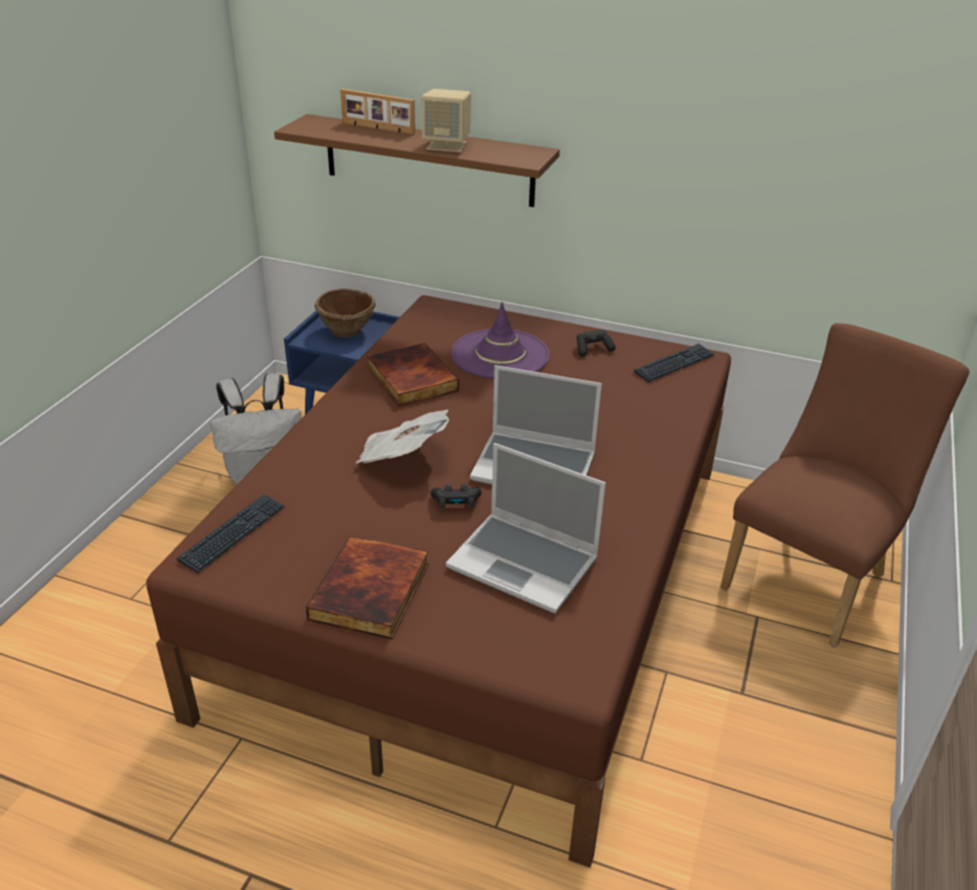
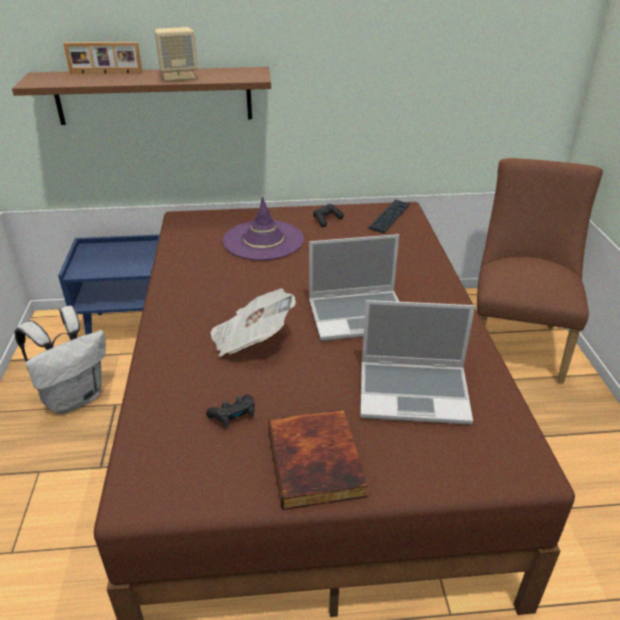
camera: 25 degrees left, 0 degrees up
keyboard [177,494,285,573] -> none
brown bowl [315,288,375,337] -> none
book [367,343,459,407] -> none
black game controller [431,483,481,510] -> black game controller moved to [206,394,255,427]

